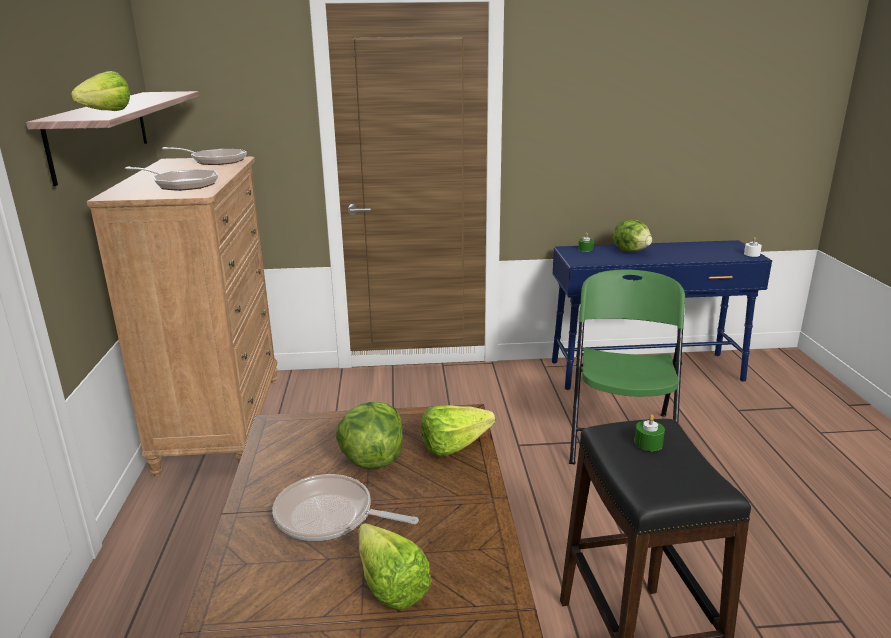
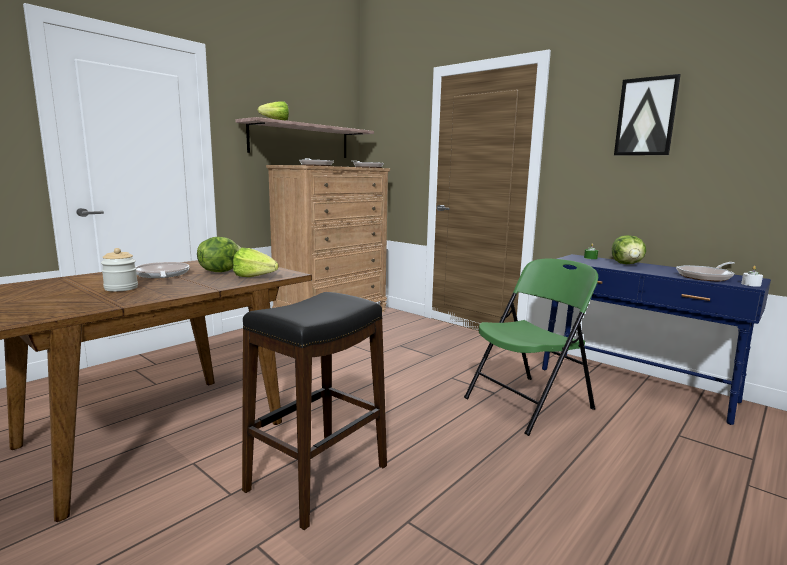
camera: 45 degrees right, 10 degrees down
lettuce [358,523,432,610] -> jar [101,248,138,292]
green candle [634,415,665,451] -> none
none -> picture [614,74,681,156]
none -> frying pan [676,262,735,282]

